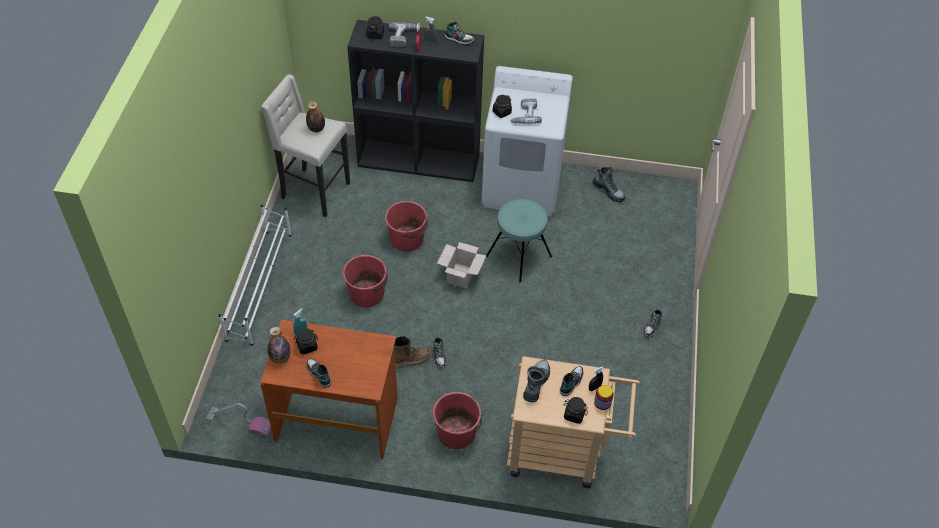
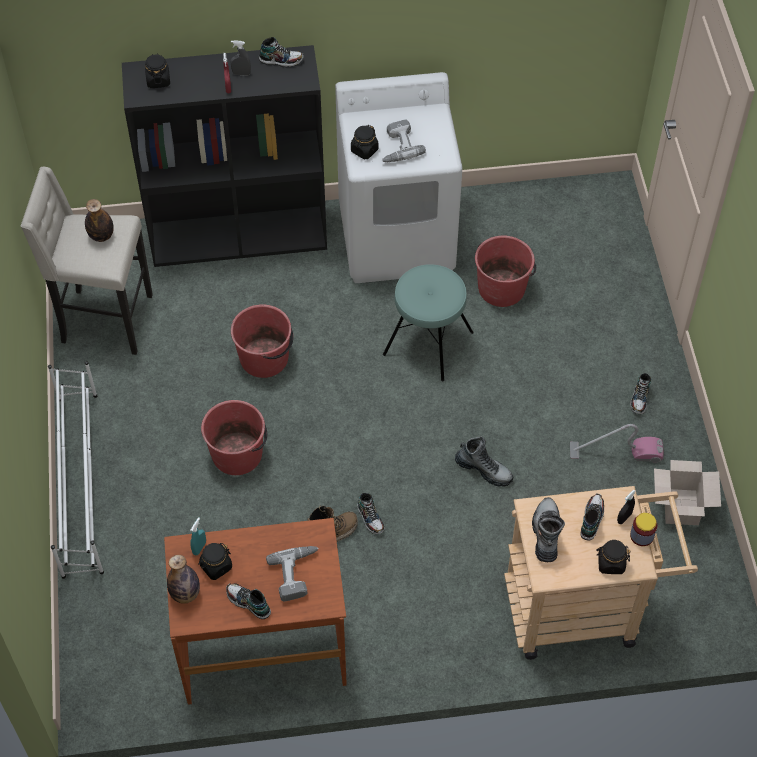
camera: 15 degrees left, 5 degrees up
vacuum cleaner [206,403,272,438] -> vacuum cleaner moved to [570,424,664,463]
power drill [389,22,420,47] -> power drill moved to [266,546,319,601]
red bucket [433,392,482,449] -> red bucket moved to [475,236,536,307]
cardboard box [437,242,486,289] -> cardboard box moved to [654,460,721,525]
boot [593,166,625,202] -> boot moved to [455,436,513,487]

